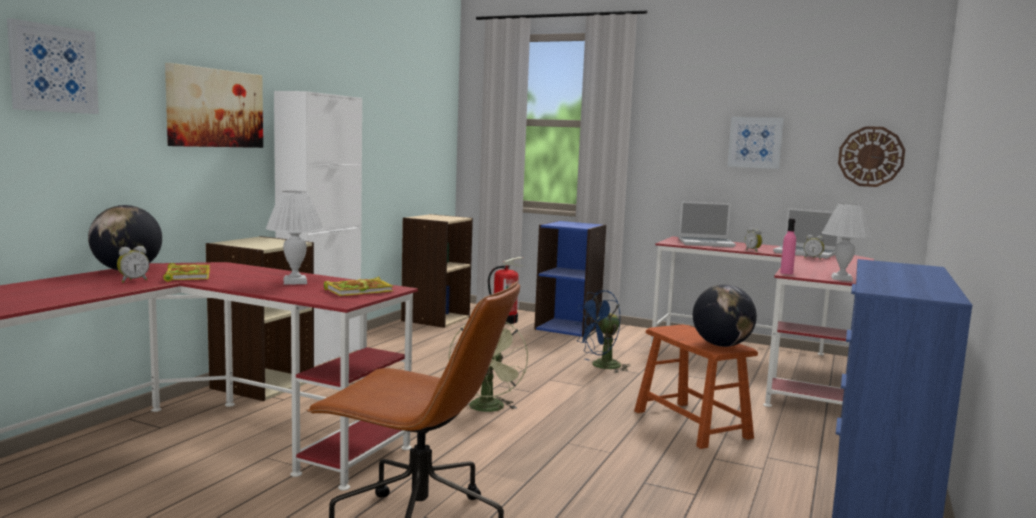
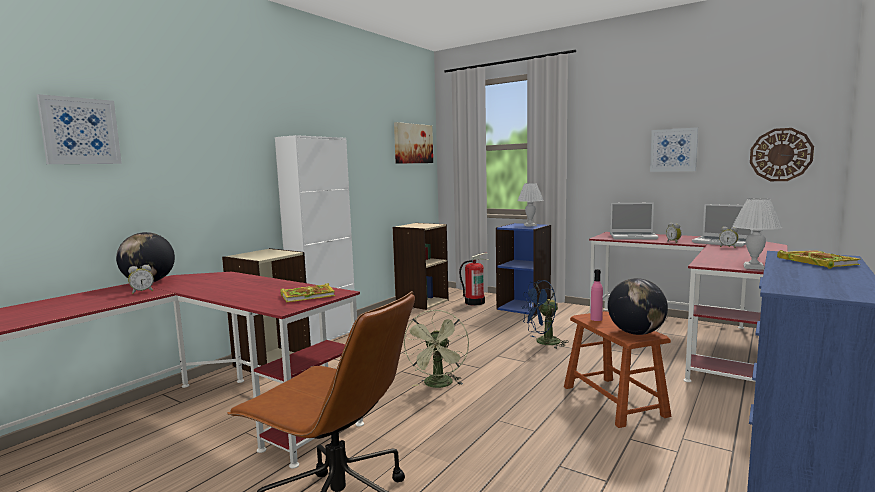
camera: 10 degrees right, 0 degrees up
book [163,263,210,282] -> book moved to [777,250,860,269]
picture [165,63,263,148] -> picture moved to [394,122,433,164]
white table lamp [266,191,324,285] -> white table lamp moved to [518,183,544,227]
pink bottle [780,219,796,274] -> pink bottle moved to [591,269,603,321]

